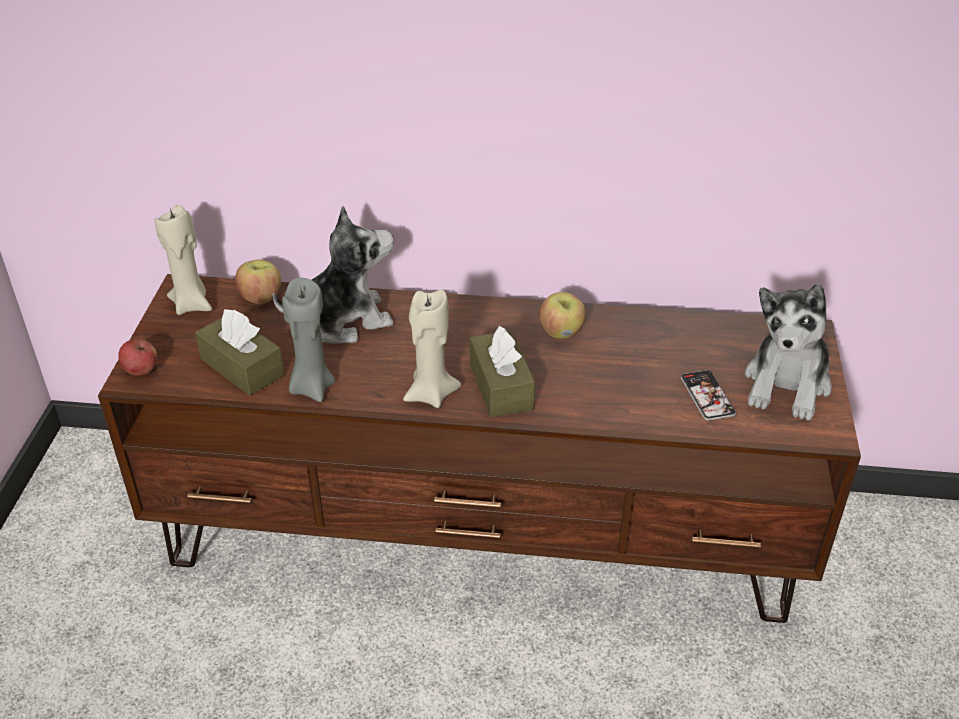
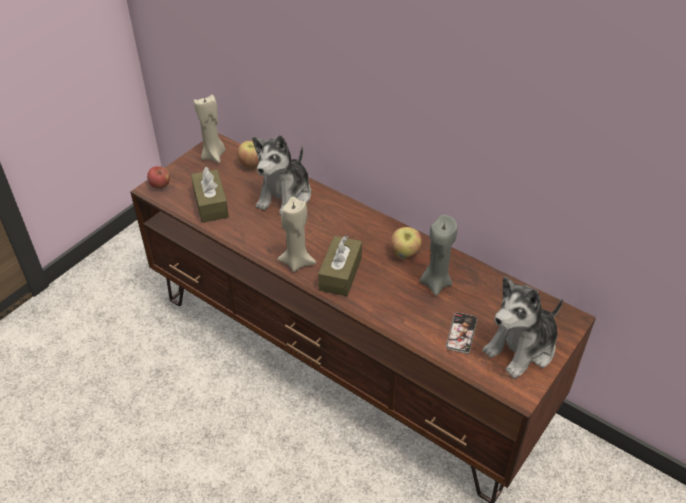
camera: 30 degrees right, 5 degrees up
plush toy [272,206,394,344] -> plush toy turned 105 degrees clockwise [252,135,311,216]
grey candle [282,278,335,402] -> grey candle moved to [420,215,458,296]

